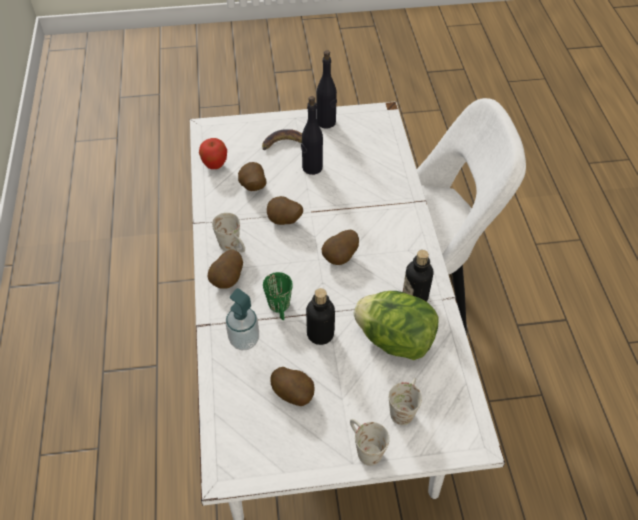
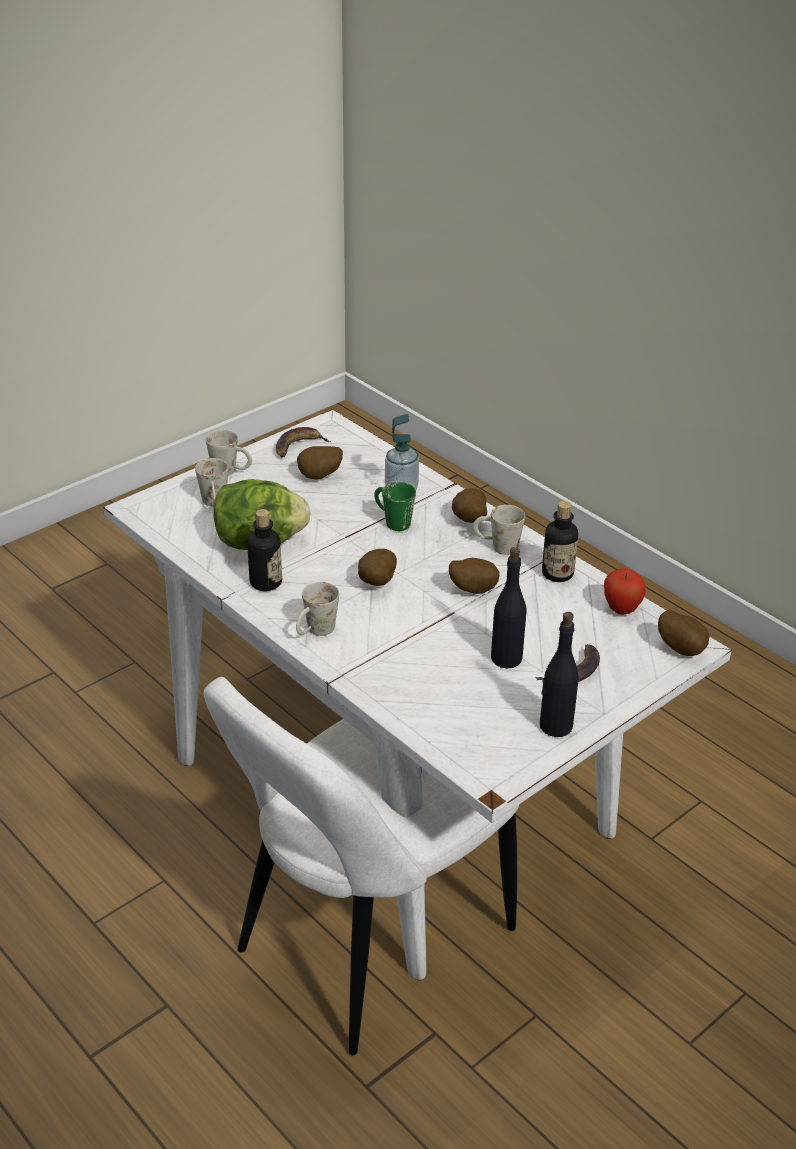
camera: 145 degrees right, 15 degrees down
potato [238,162,267,191] -> potato moved to [658,610,709,656]
bottle [306,288,335,345] -> bottle moved to [542,501,578,582]
none -> banana [276,427,331,457]
none -> white mug [296,582,339,636]

